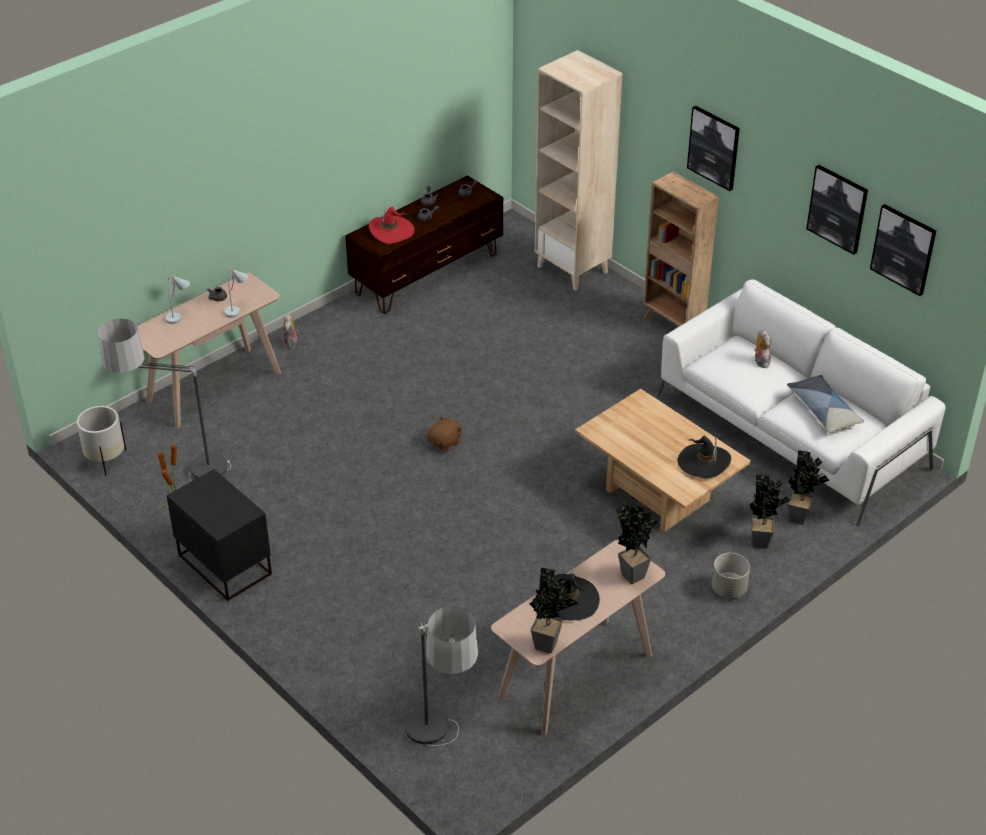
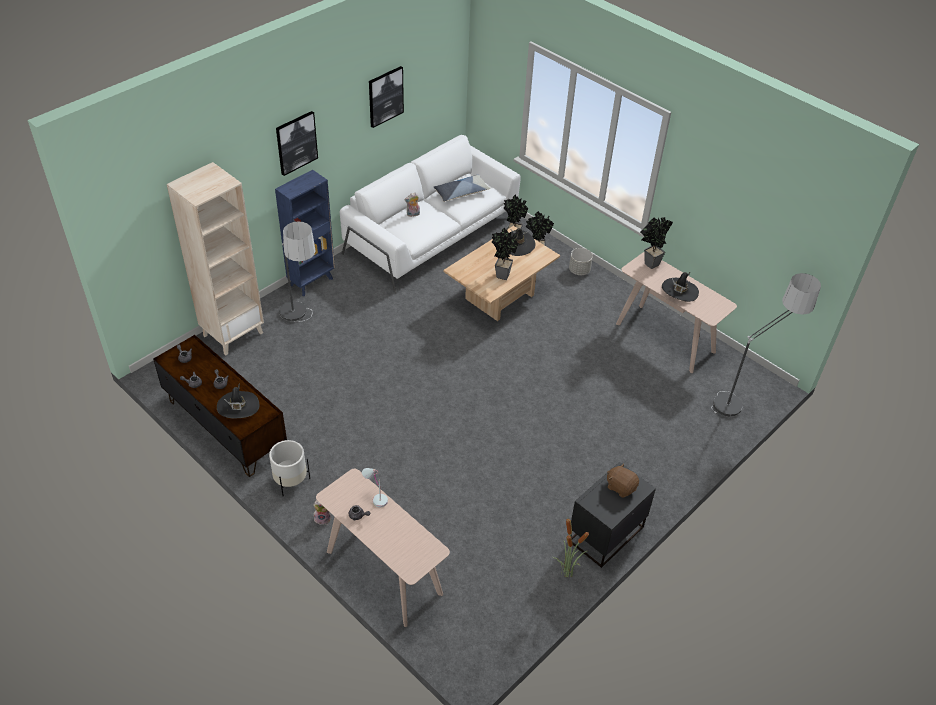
camera: 95 degrees left, 5 degrees up
white planter [77,406,127,476] -> white planter moved to [269,440,310,496]
floor lamp [98,319,231,481] -> floor lamp moved to [279,221,316,322]
white table lamp [165,276,190,324] -> none
red hat [369,206,414,244] -> black hat [217,383,259,419]
brown plush toy [427,416,462,452] -> brown plush toy moved to [607,463,639,497]
potted plant [529,567,579,654] -> potted plant moved to [492,227,519,280]
brown bookcase [643,172,719,327] -> blue bookcase [275,170,335,296]
picture [870,204,936,296] -> none

